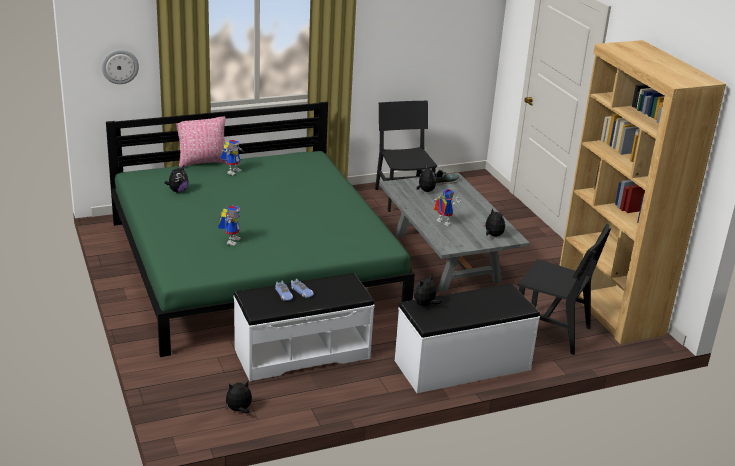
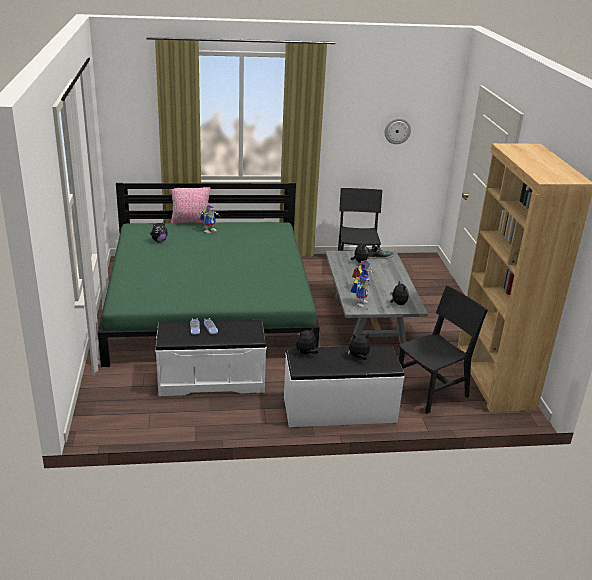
camera: 15 degrees right, 0 degrees up
wall clock [102,50,139,84] -> wall clock moved to [385,118,411,144]
toy robot [218,206,241,246] -> toy robot moved to [351,275,370,307]
plush toy [225,381,252,413] -> plush toy moved to [348,333,370,360]
black chair [517,224,611,355] -> black chair turned 75 degrees counterclockwise [399,286,488,414]

